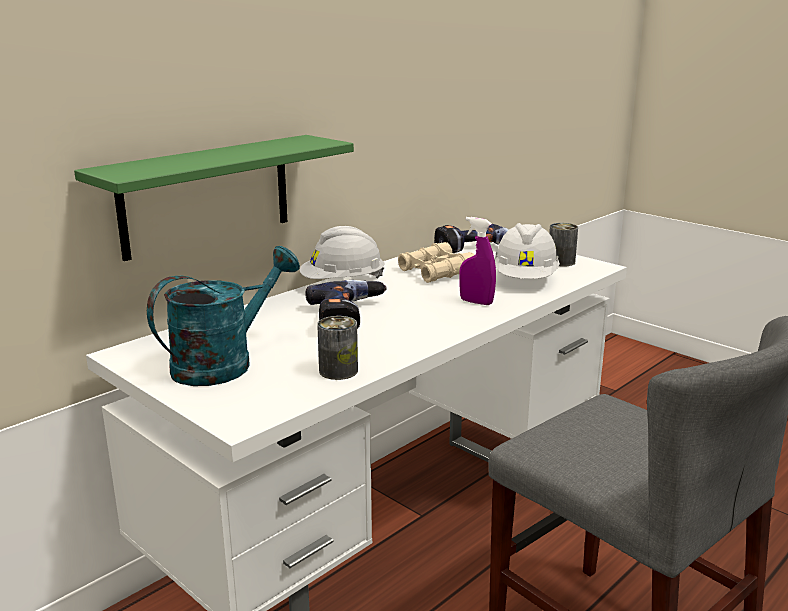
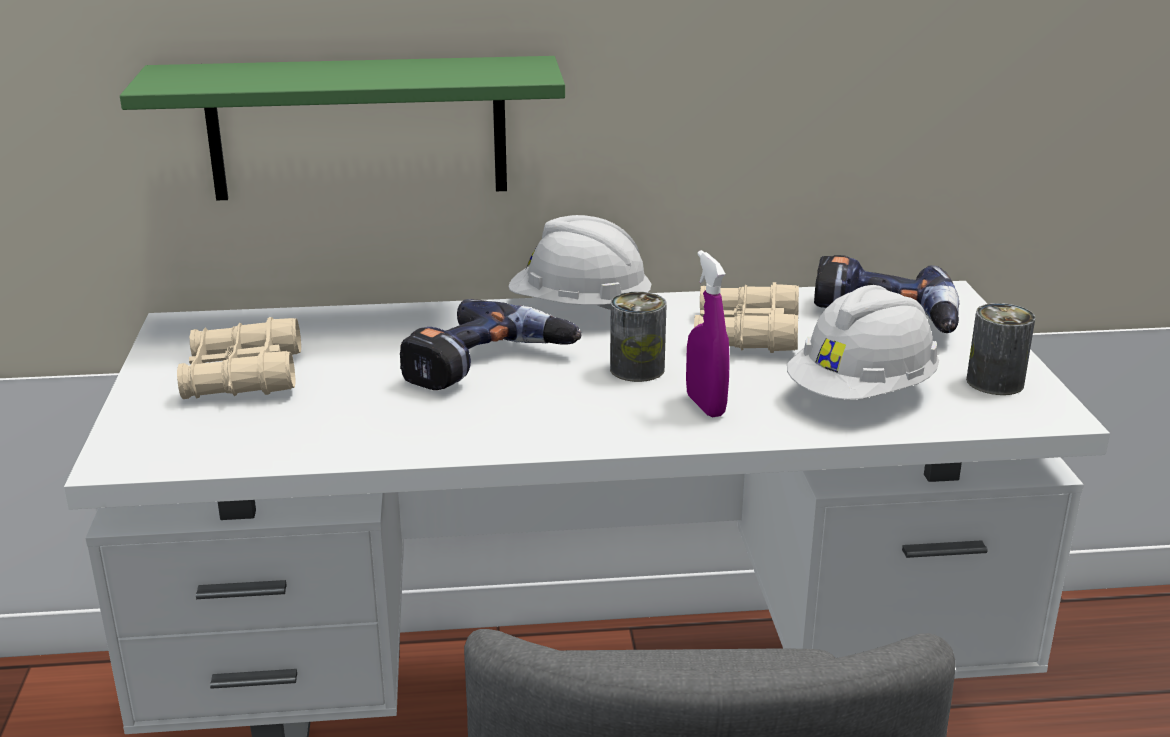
camera: 40 degrees right, 5 degrees up
turquoise watering can [147,246,300,386] -> beige binoculars [177,317,301,399]
can [317,316,358,380] -> can moved to [610,292,667,382]

